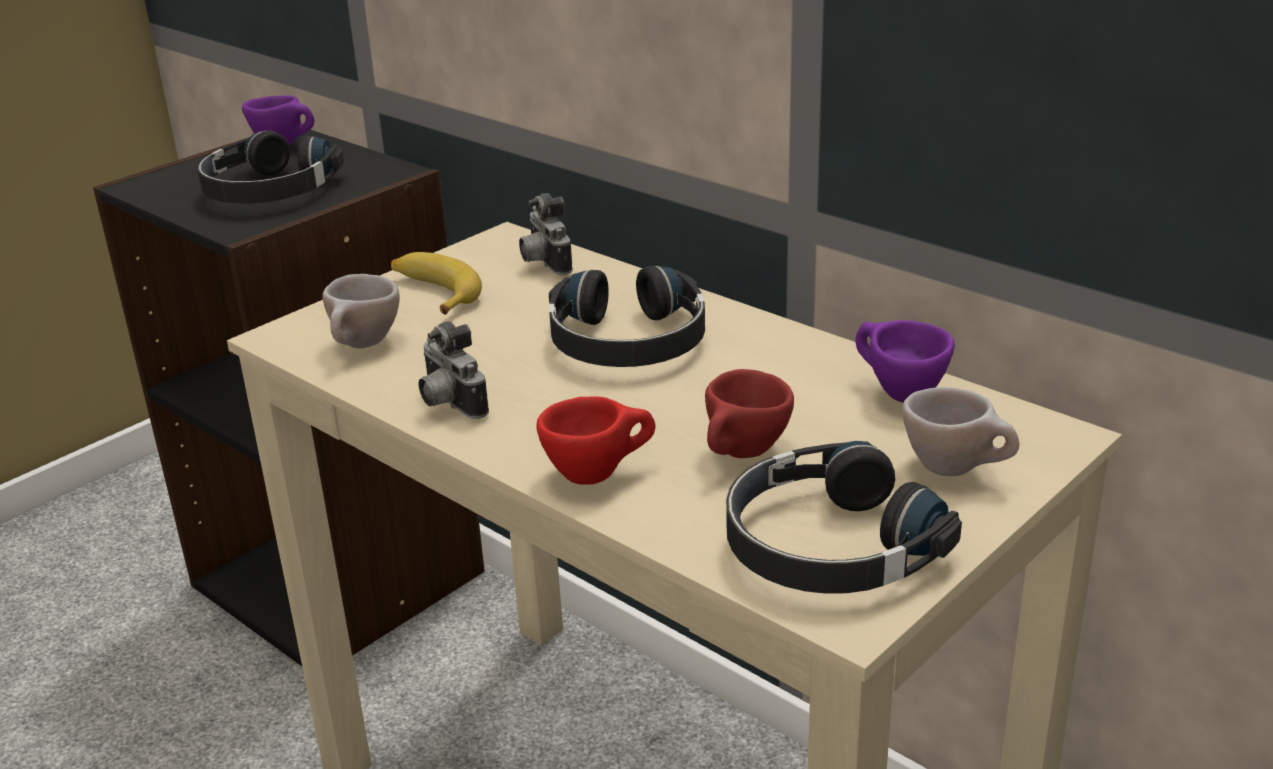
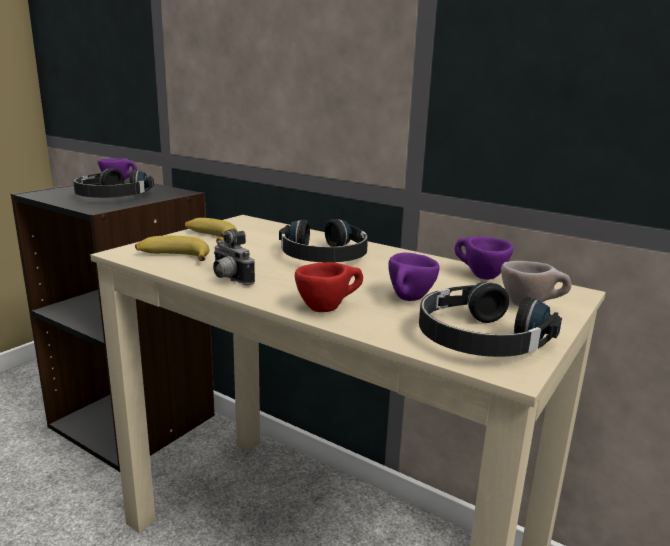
camera: 10 degrees left, 10 degrees down
beige cup [322,274,400,348] -> banana [135,236,209,261]
camera [519,193,573,275] -> none
red cup [705,369,794,458] -> purple cup [388,253,440,301]

